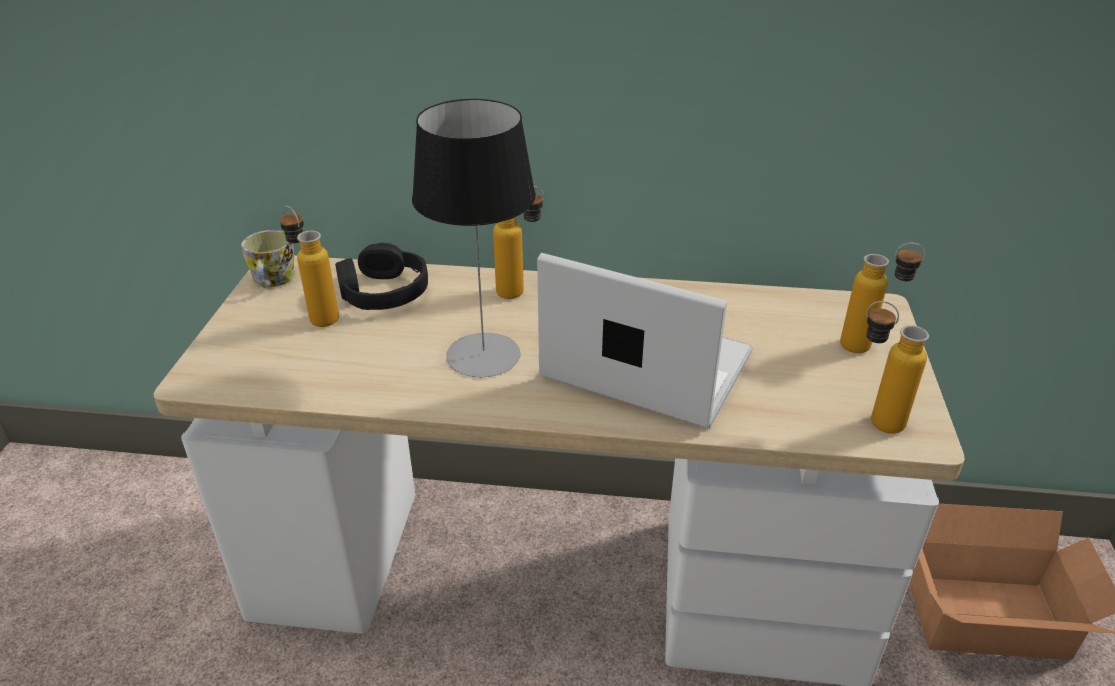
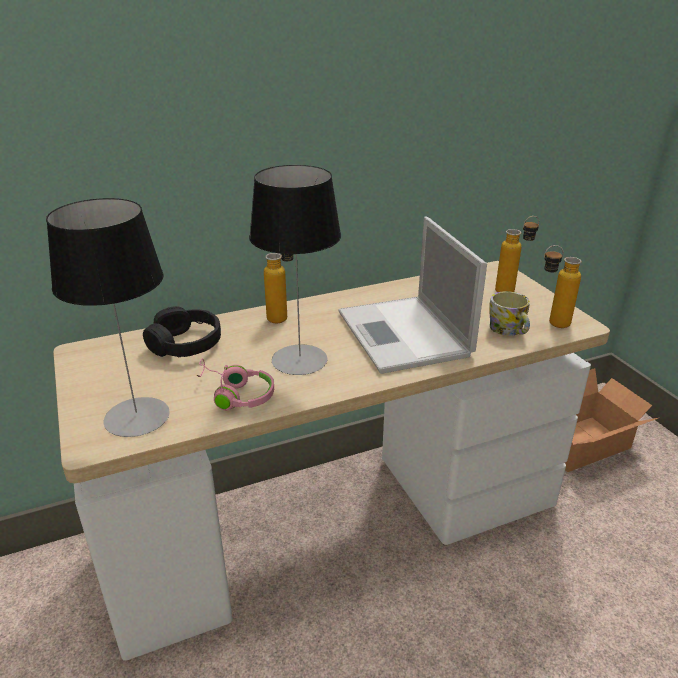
camera: 30 degrees left, 5 degrees down
mug [242,230,295,288] -> mug moved to [489,291,530,336]
bottle [280,206,339,327] -> none
laptop [537,253,753,429] -> laptop turned 105 degrees counterclockwise [338,217,487,374]
none -> table lamp [46,198,170,437]
none -> pink headphones [197,358,274,411]

